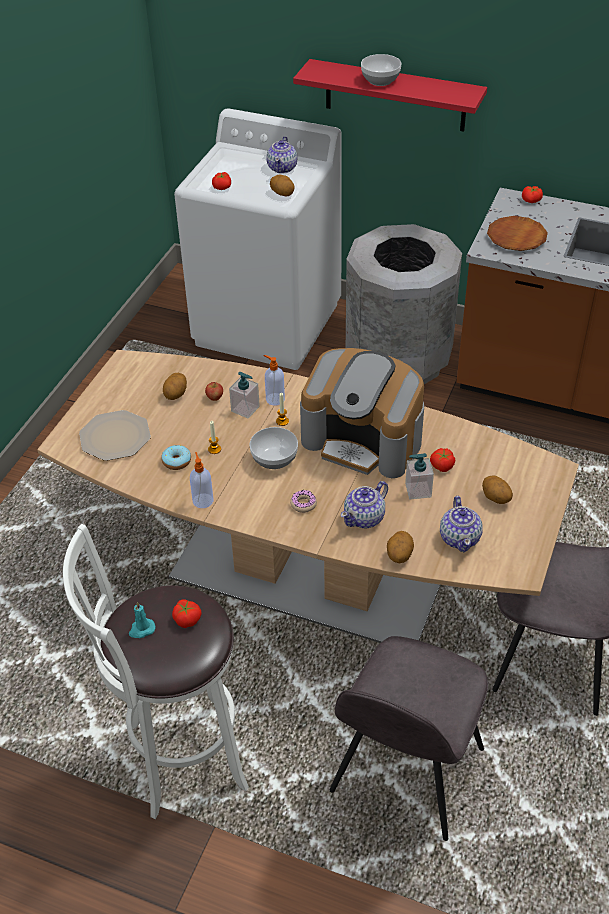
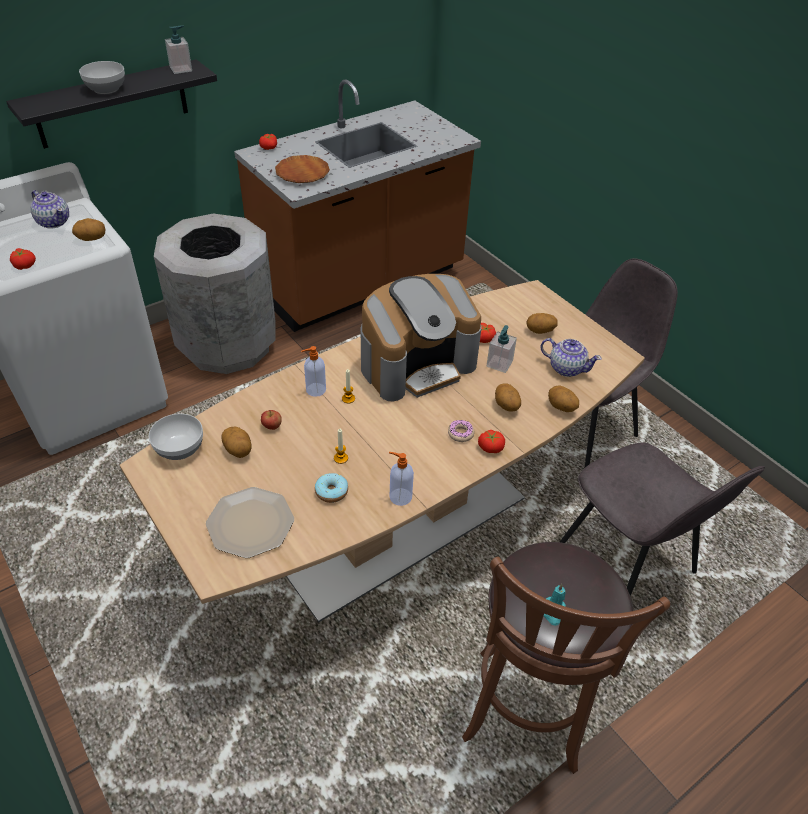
camera: 60 degrees left, 0 degrees up
white stool [63,524,249,819] -> brown stool [462,542,670,774]
tomato [172,599,201,628] -> tomato moved to [478,430,505,453]
soap dispenser [229,372,260,418] -> soap dispenser moved to [165,25,192,74]
bowl [249,427,298,469] -> bowl moved to [149,414,203,460]
red shelf [293,59,487,132] -> black shelf [6,59,217,149]
teapot [341,481,388,528] -> potato [495,383,521,412]

